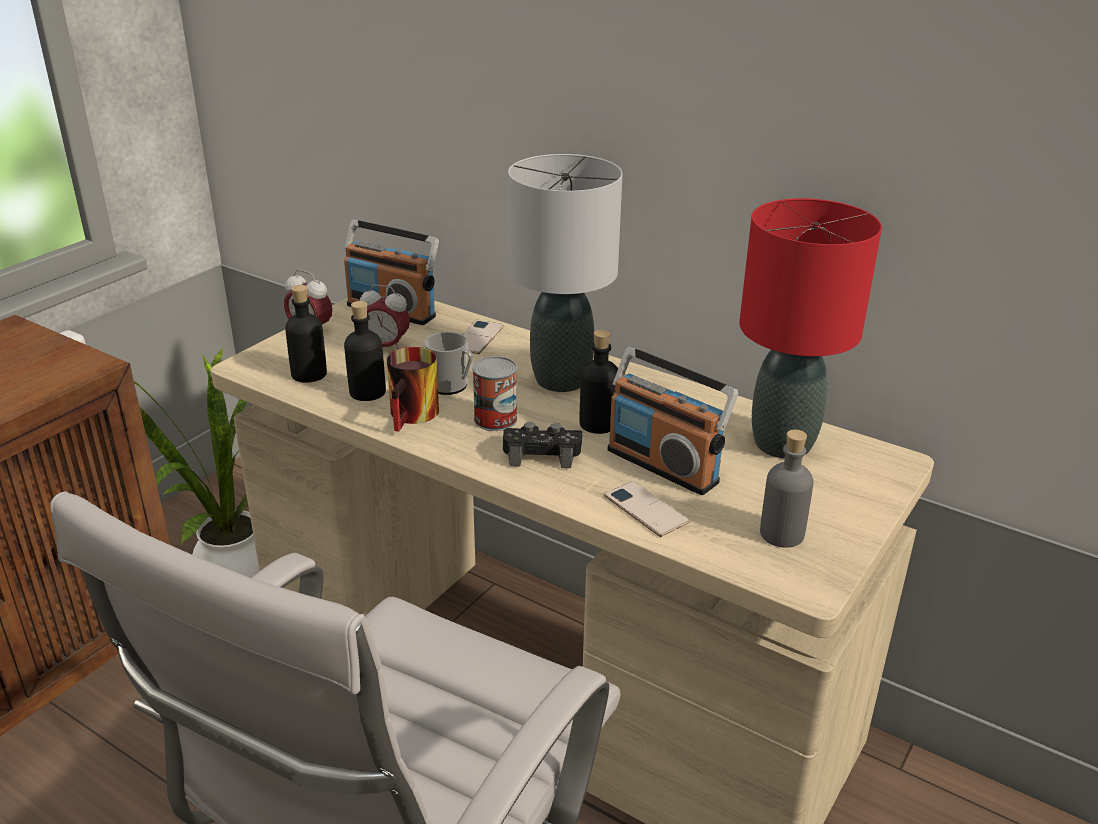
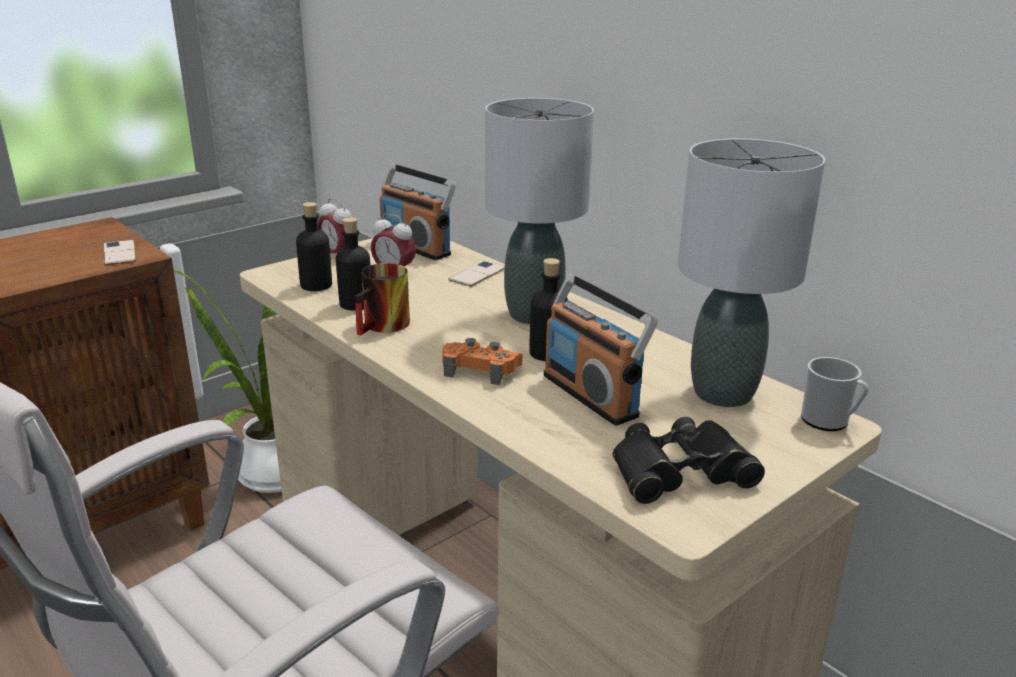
camera: 15 degrees right, 5 degrees down
mug [424,332,473,395] -> mug moved to [801,357,869,431]
can [472,356,517,431] -> none
black game controller [503,422,582,468] -> orange game controller [442,338,522,385]
phone [604,481,690,537] -> phone moved to [104,240,136,265]
red table lamp [739,198,882,459] -> grey table lamp [678,139,825,407]
grey bottle [760,429,814,548] -> black binoculars [613,417,765,504]

